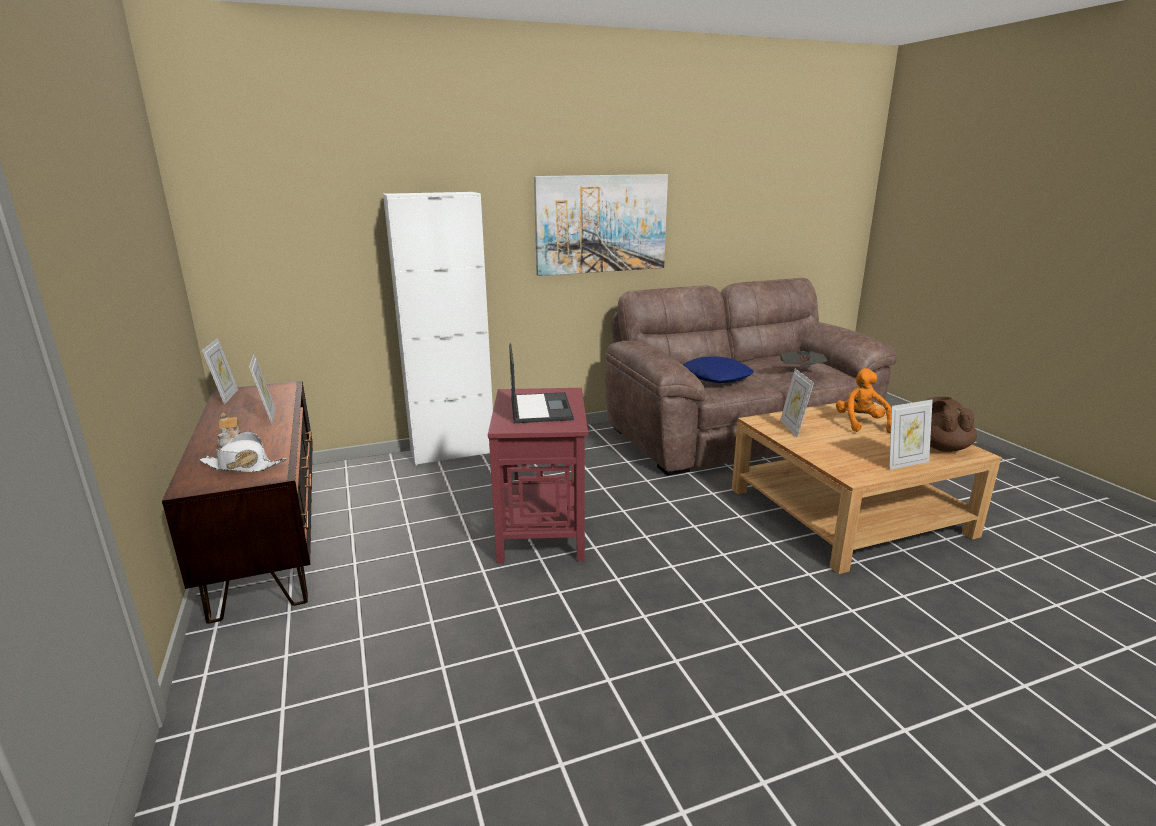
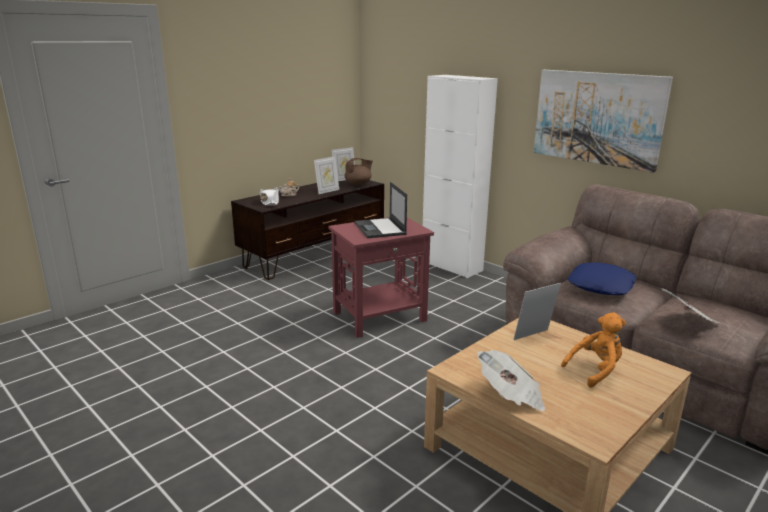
camera: 65 degrees right, 0 degrees up
laptop [509,343,574,423] -> laptop turned 105 degrees clockwise [354,182,407,238]
picture frame [889,400,933,470] -> newspaper [477,350,545,411]
brown teapot [925,397,977,452] -> brown teapot moved to [344,158,373,185]

